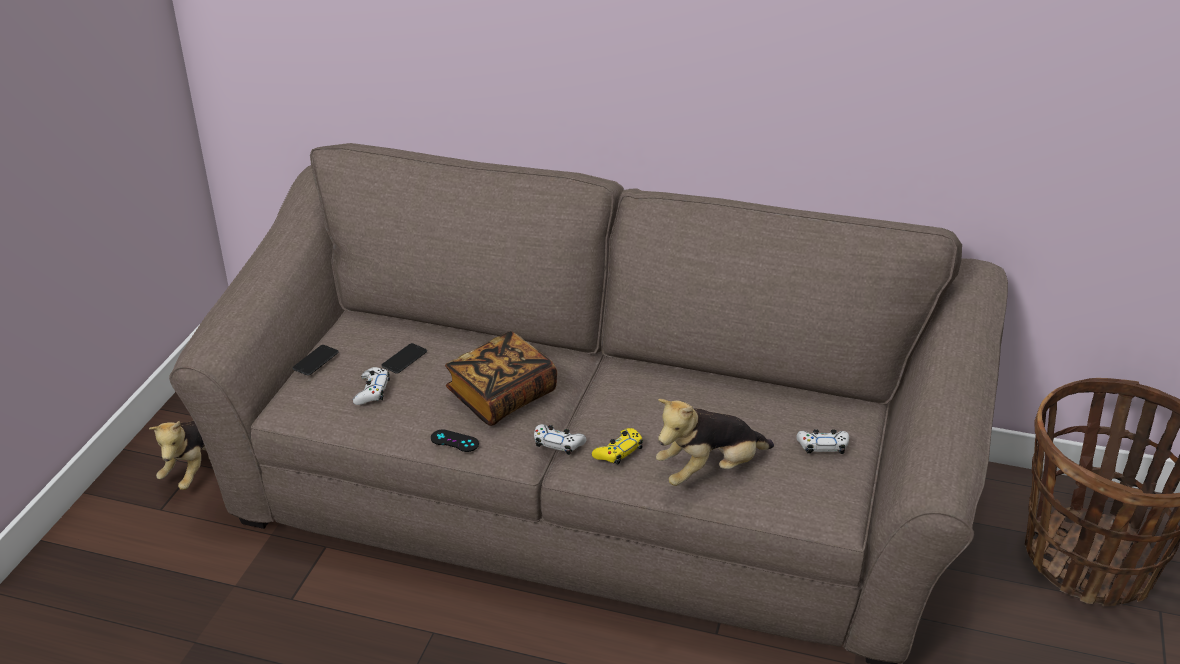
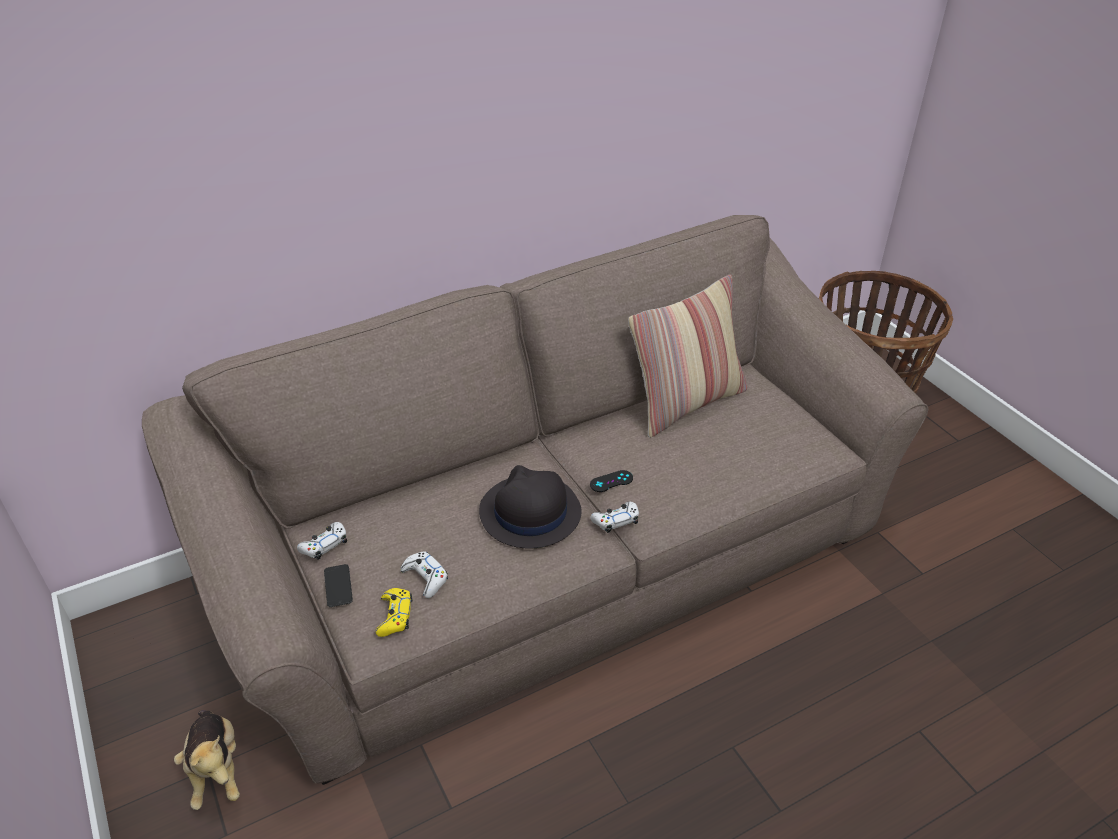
camera: 45 degrees left, 5 degrees up
phone [381,343,427,374] -> none
black game controller [431,429,479,452] -> black game controller moved to [590,470,633,492]
book [445,331,557,426] -> black hat [479,465,582,548]
yellow game controller [592,428,643,465] -> yellow game controller moved to [375,588,412,637]
plush toy [656,399,774,486] -> none
white game controller [796,429,849,454] -> white game controller moved to [297,522,347,560]
none -> pillow [628,274,747,438]

